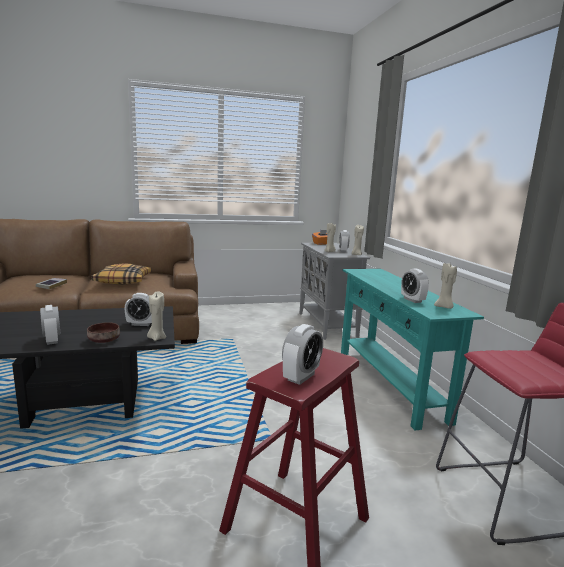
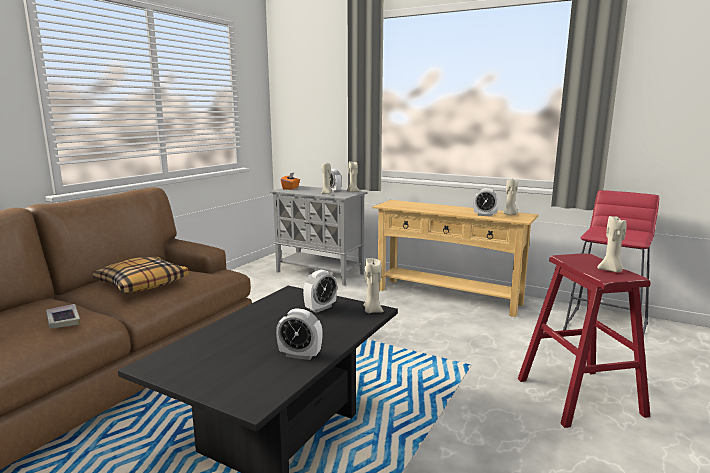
camera: 45 degrees left, 0 degrees up
brown bowl [87,322,120,343] -> none
alarm clock [282,324,323,385] -> beige candle [597,215,627,273]
turquoise console table [341,269,484,430] -> beige console table [372,200,539,317]

